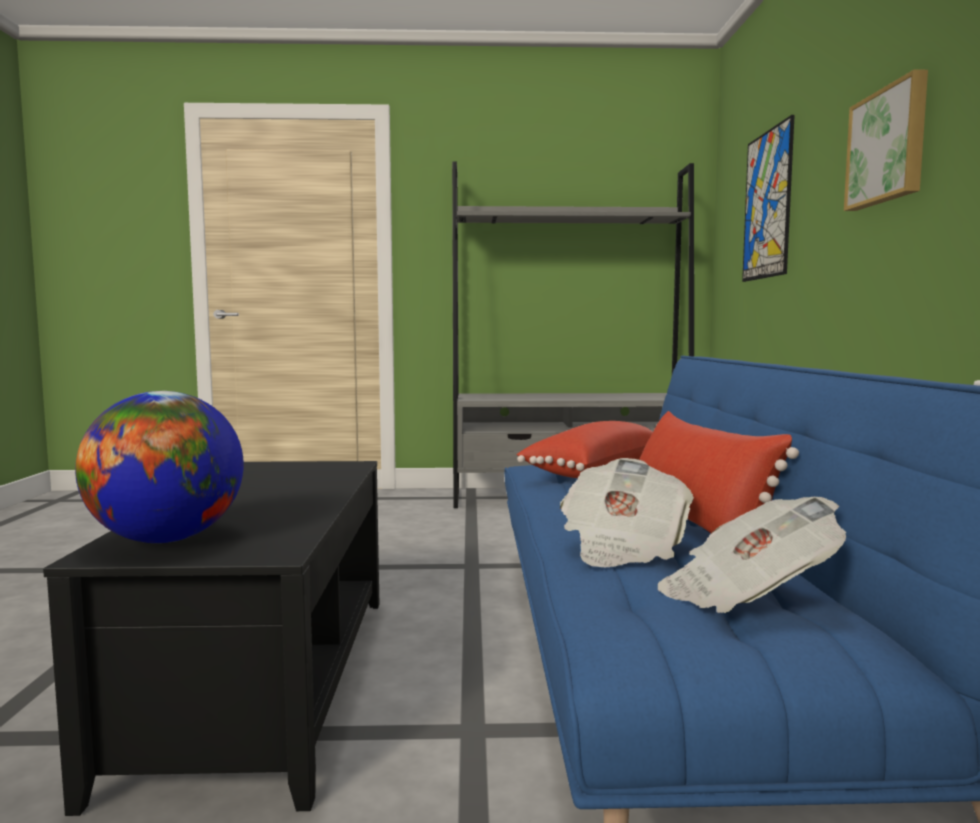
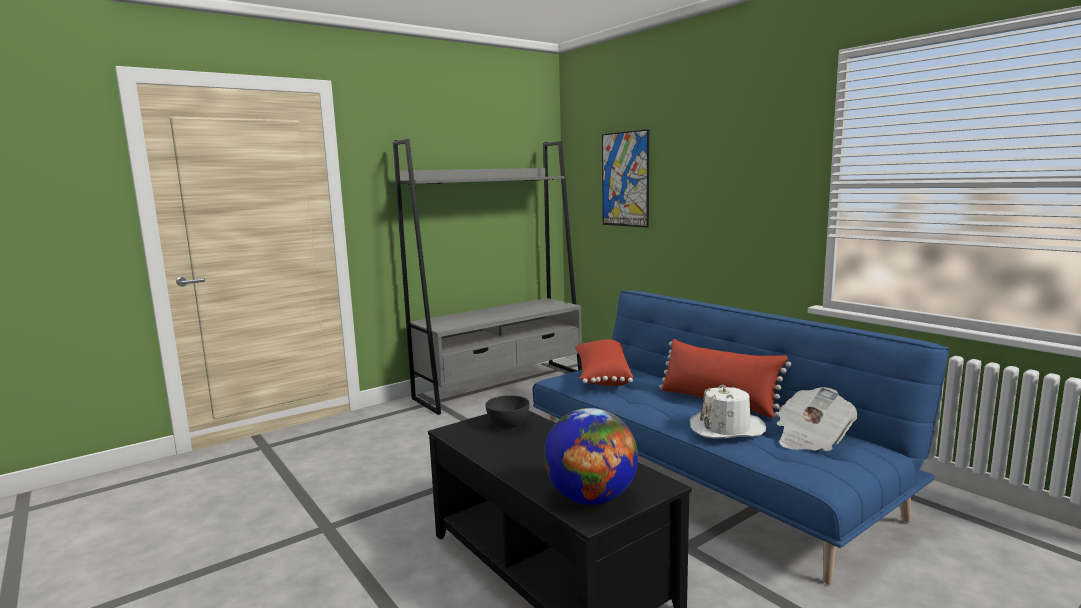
camera: 35 degrees left, 5 degrees up
newspaper [560,458,694,568] -> white hat [690,384,766,439]
picture [844,70,928,211] -> none
none -> grey bowl [486,395,529,428]

